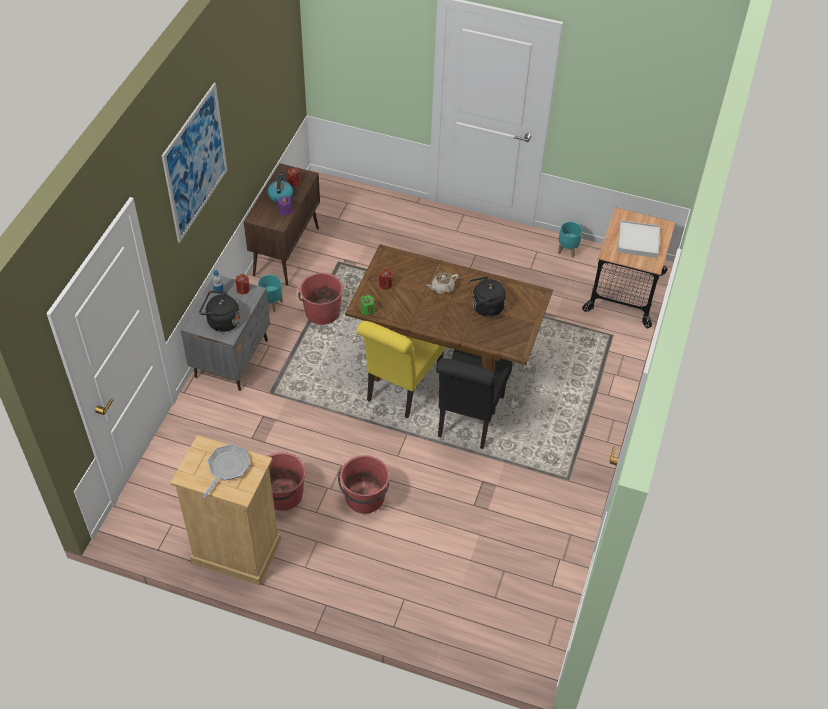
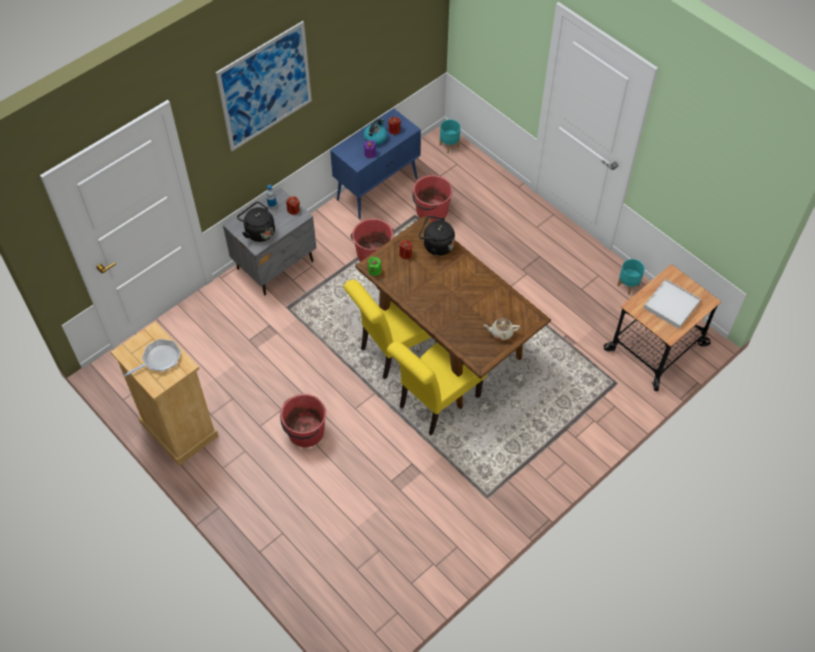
camera: 30 degrees right, 5 degrees up
brown cabinet [244,163,320,285] -> blue cabinet [330,108,421,219]
turquoise planter [258,275,283,312] -> turquoise planter moved to [440,119,461,153]
red bucket [268,452,306,511] -> red bucket moved to [412,175,453,221]
beige teapot [426,273,459,294] -> beige teapot moved to [483,318,520,340]
black chair [436,349,513,449] -> yellow chair [387,341,487,435]
black kettle [469,276,506,317] -> black kettle moved to [419,216,455,256]

